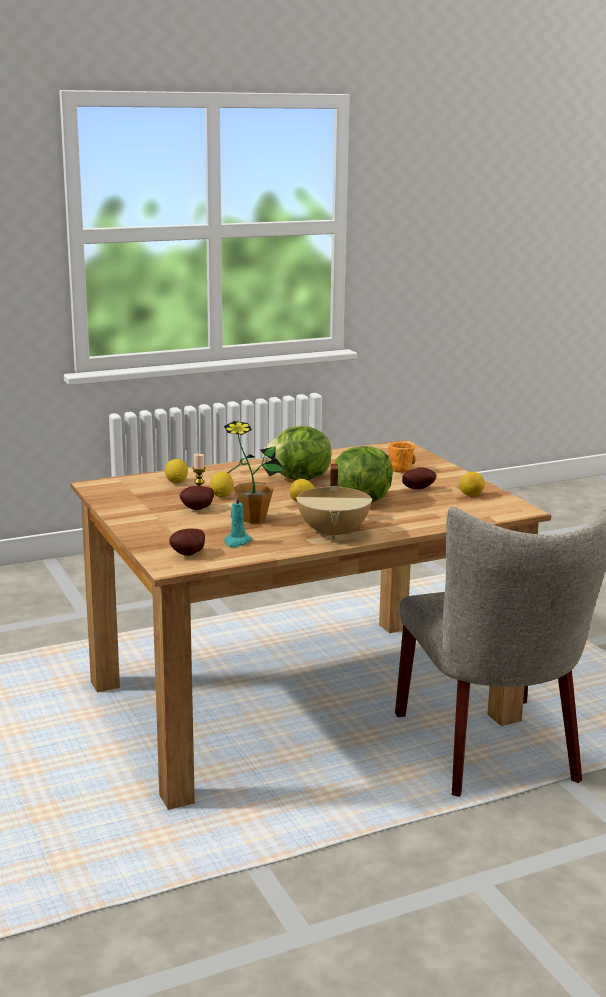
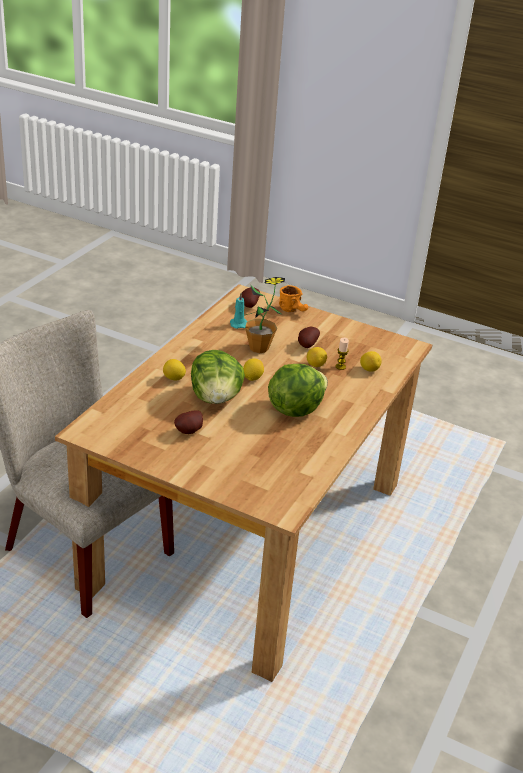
camera: 140 degrees right, 15 degrees up
beige cooking pot [296,464,372,540] -> none
orange mug [388,442,416,473] -> orange mug moved to [279,285,308,312]
lemon [459,472,485,496] -> lemon moved to [163,359,186,380]

